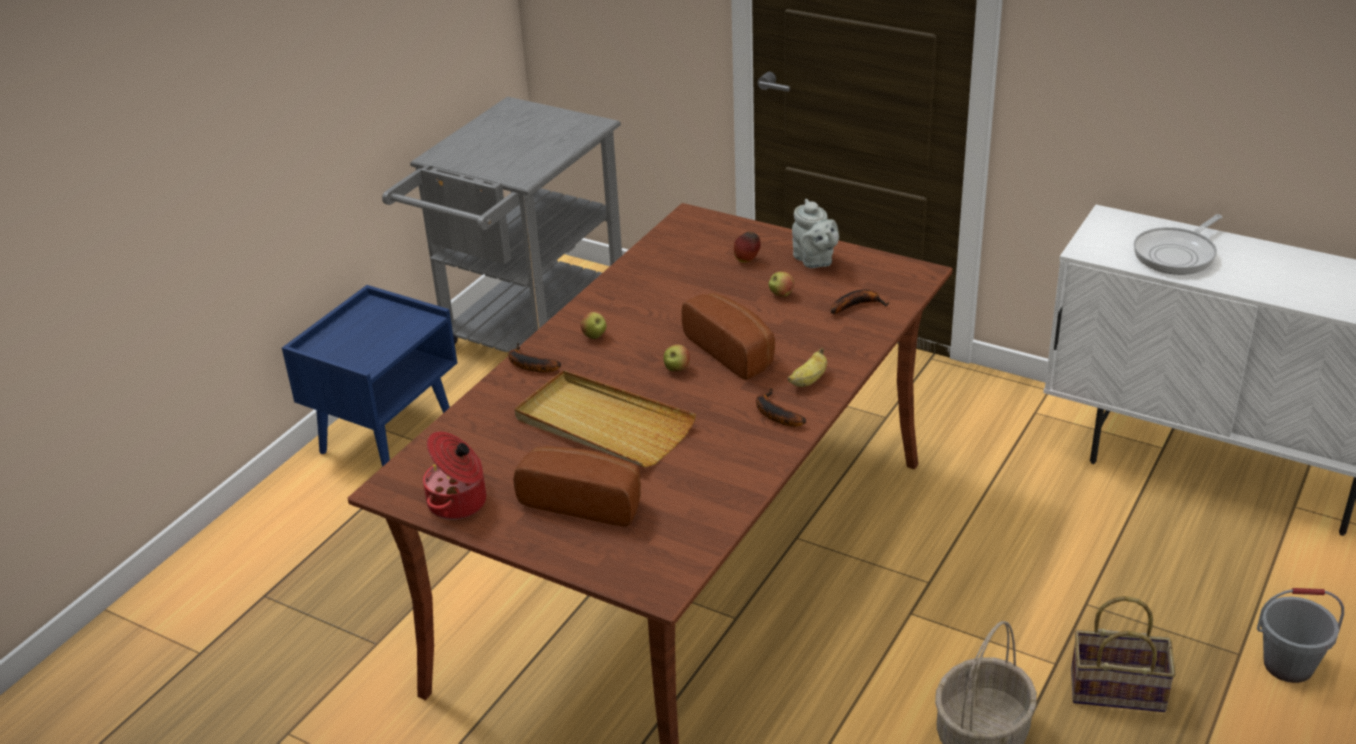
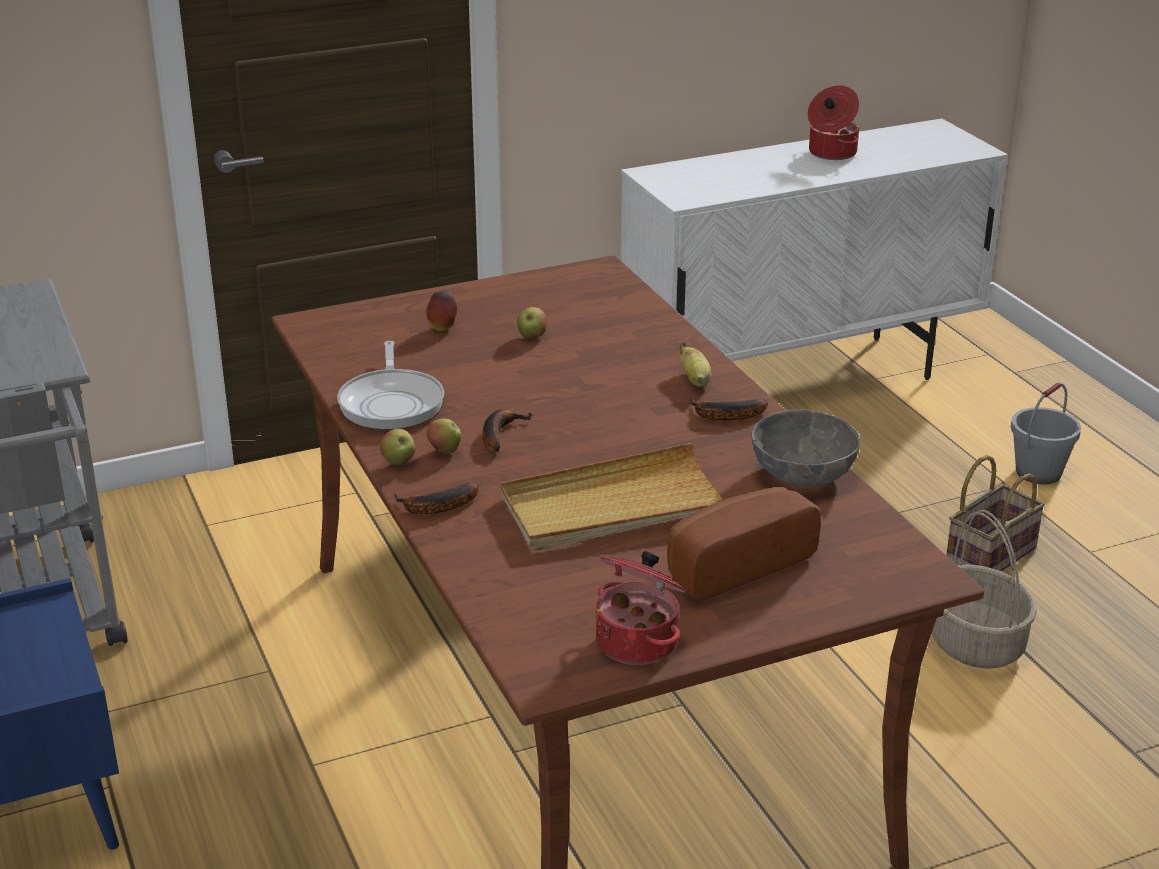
camera: 55 degrees left, 5 degrees down
apple [663,344,690,372] -> apple moved to [380,429,415,466]
bread [682,293,775,380] -> none
grey teapot [792,199,839,268] -> none
banana [830,290,889,314] -> banana moved to [482,409,533,452]
frying pan [1133,214,1223,275] -> frying pan moved to [337,341,444,430]
none -> grey bowl [751,410,860,487]
none -> cooking pot [808,85,859,160]

